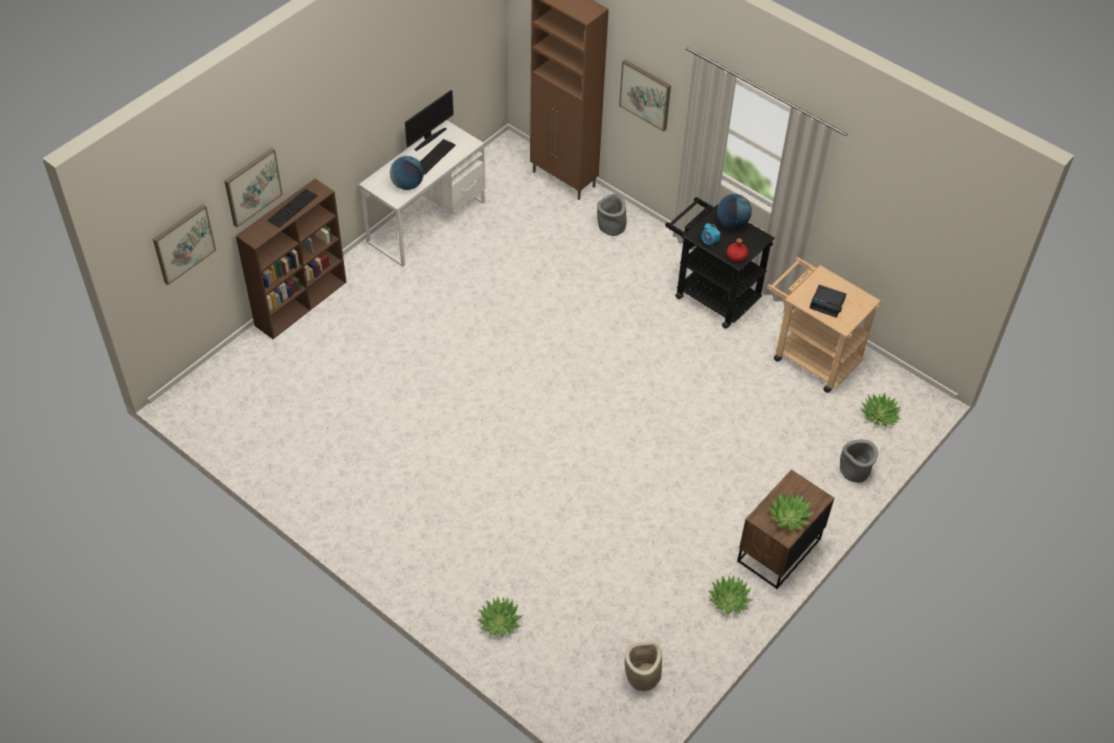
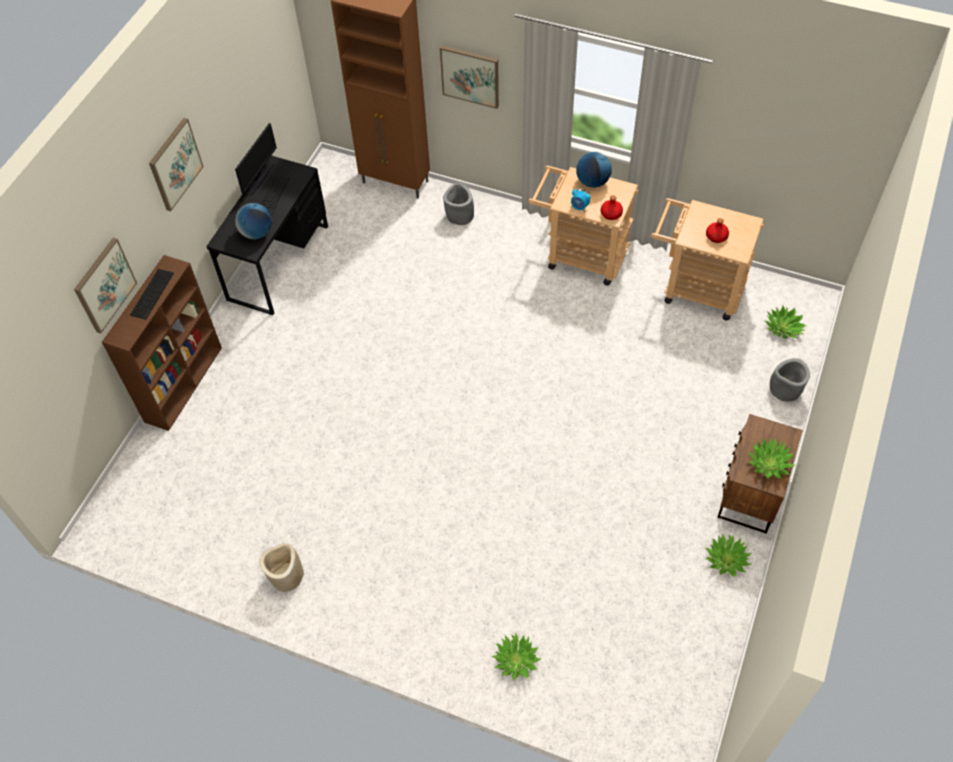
camera: 15 degrees left, 5 degrees up
picture [153,204,216,285] -> picture moved to [149,118,203,211]
white desk [359,120,485,267] -> black desk [206,156,328,315]
beige planter [625,642,662,691] -> beige planter moved to [260,543,304,592]
black cart [665,197,775,329] -> beige cart [528,165,638,285]
alarm clock [810,285,846,317] -> red bottle [706,218,729,243]

